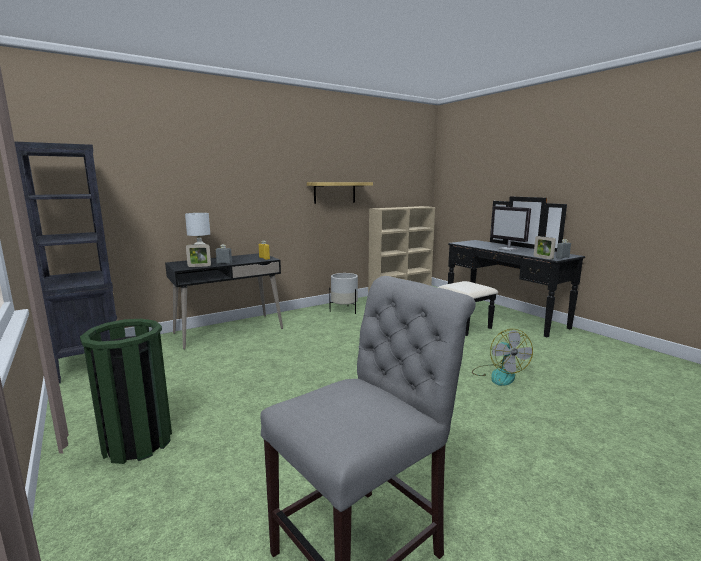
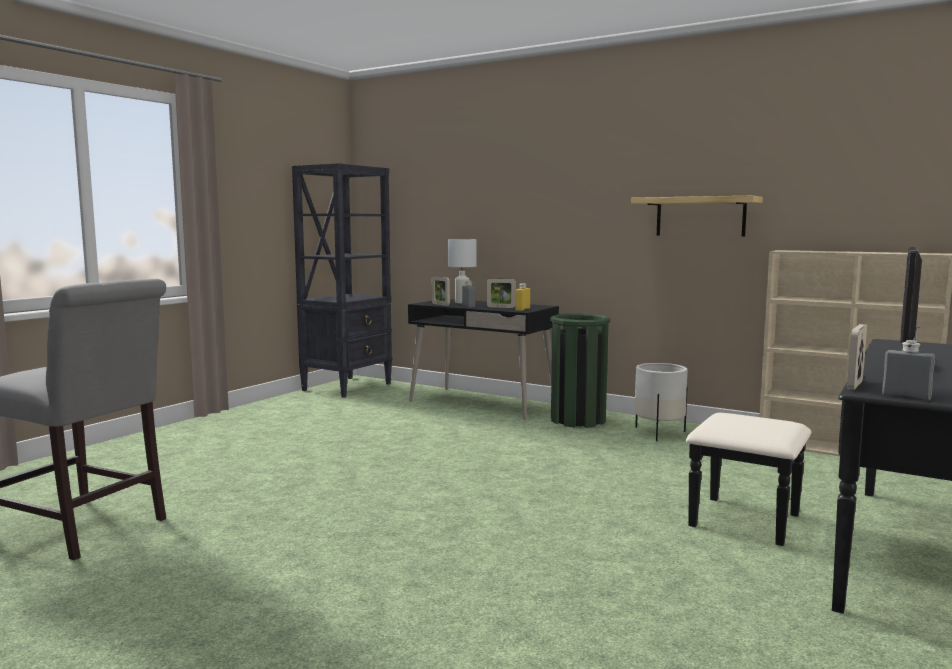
camera: 65 degrees right, 5 degrees down
green trash can [80,319,172,464] -> green trash can moved to [550,313,610,428]
fan [472,329,533,386] -> none
none -> picture frame [487,278,516,308]

